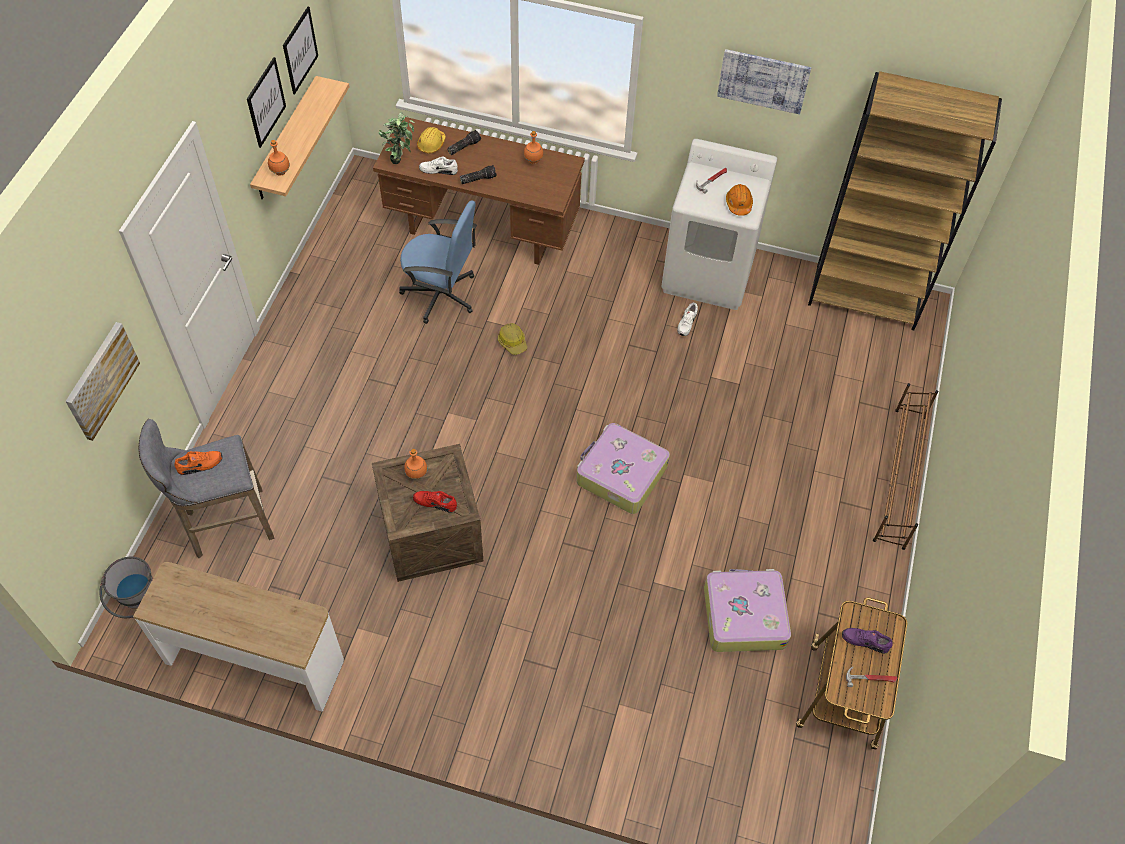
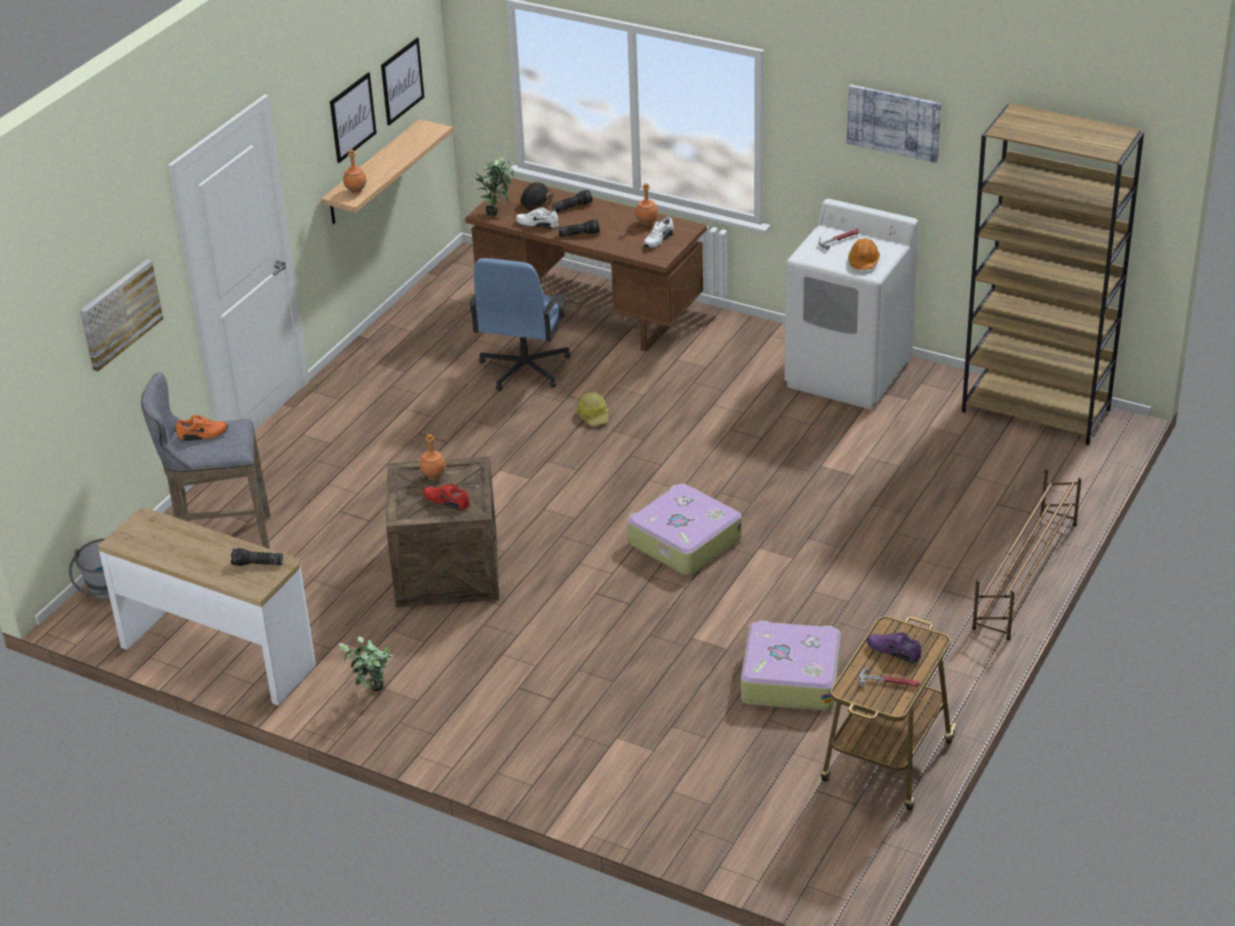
camera: 15 degrees right, 20 degrees down
blue office chair [399,200,477,324] -> blue office chair turned 75 degrees clockwise [469,258,570,391]
yellow hard hat [417,127,446,154] -> black hard hat [519,182,554,210]
white shoe [677,303,698,336] -> white shoe moved to [643,217,674,248]
none -> flashlight [231,548,283,566]
none -> potted plant [339,637,394,691]

